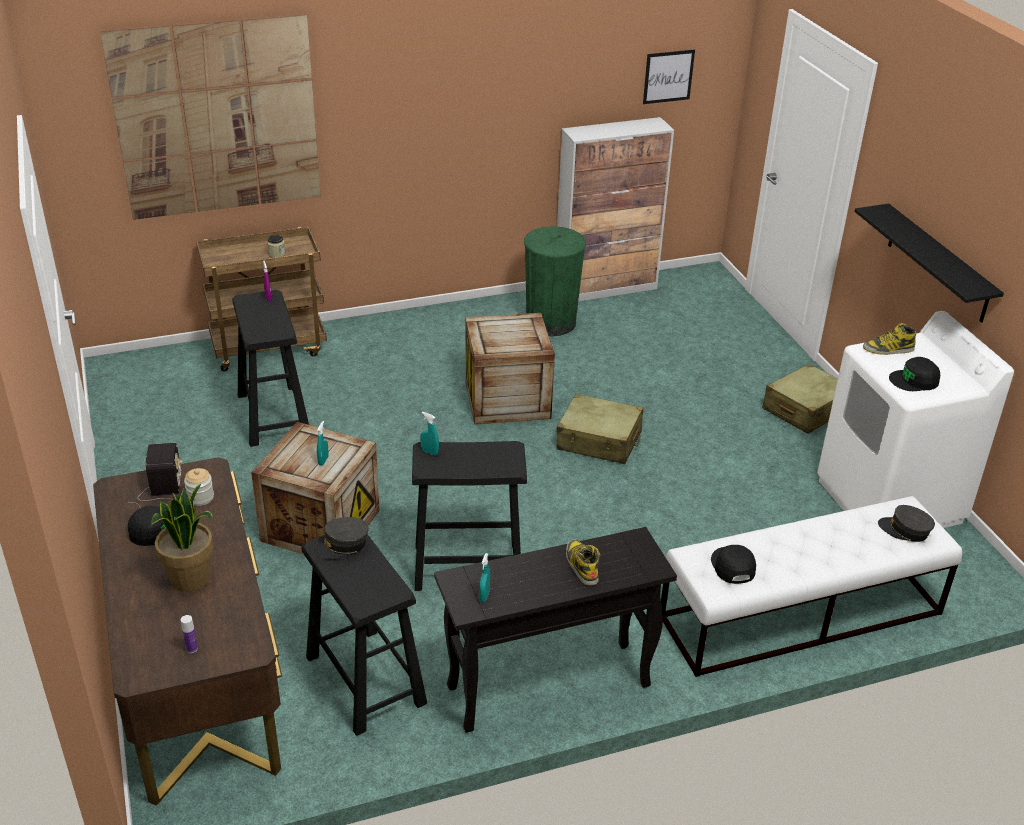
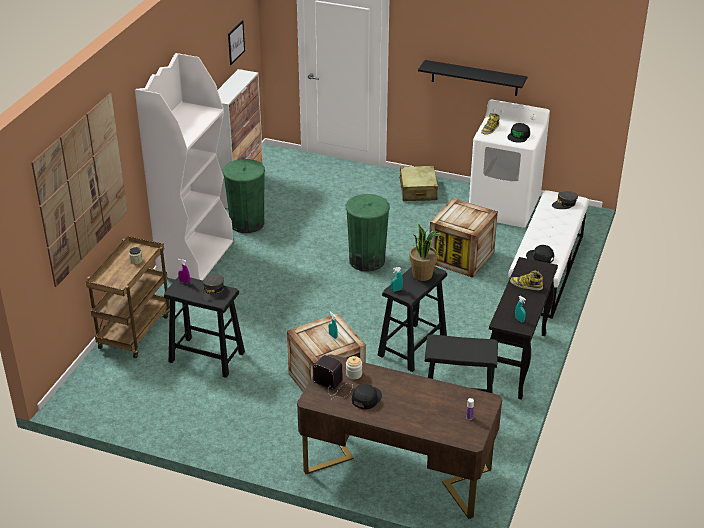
camera: 50 degrees left, 0 degrees up
potted plant [151,483,214,592] -> potted plant moved to [409,224,441,281]
grey cap [313,517,369,560] -> grey cap moved to [203,274,224,301]
crate [465,313,555,425] -> crate moved to [430,198,498,278]
beige suitcase [556,394,643,464] -> green trash can [346,194,390,272]
none -> white bookcase [135,53,233,281]

